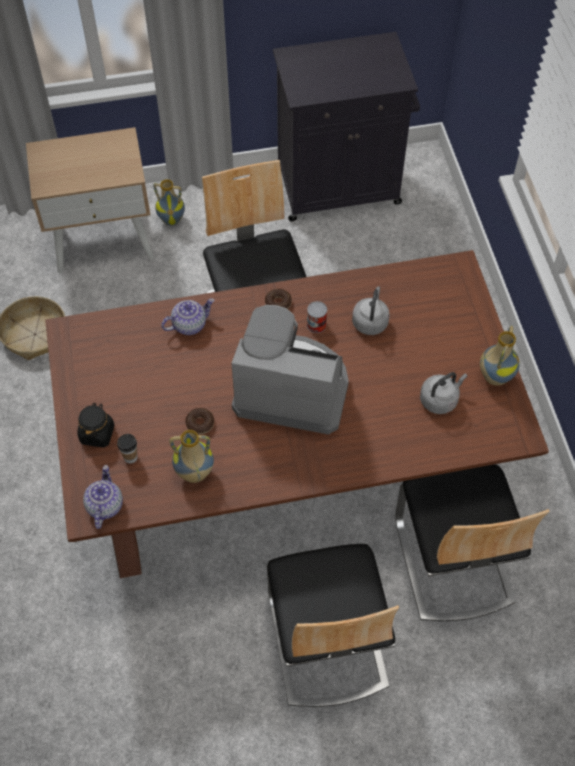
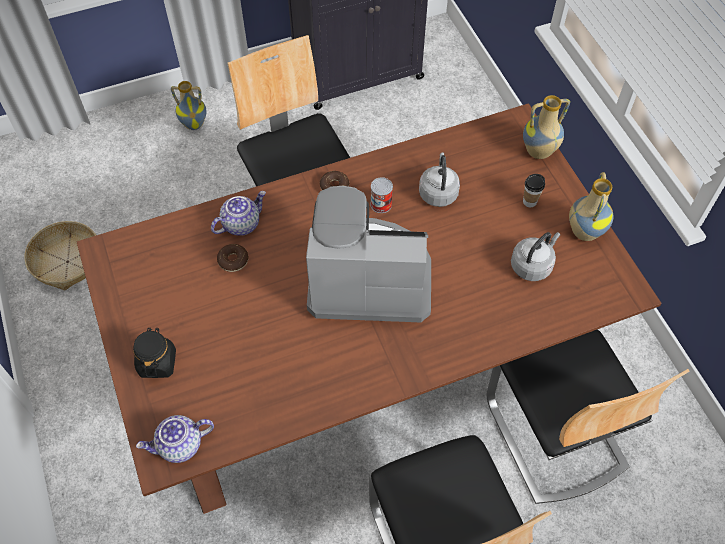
camera: 10 degrees left, 0 degrees up
beige nightstand [26,127,154,274] -> none
teapot [83,465,123,529] -> teapot turned 105 degrees counterclockwise [136,415,214,463]
cup [117,434,138,463] -> cup moved to [523,174,545,207]
vase [169,430,214,483] -> vase moved to [523,95,570,159]
donut [185,408,214,434] -> donut moved to [217,244,248,272]

